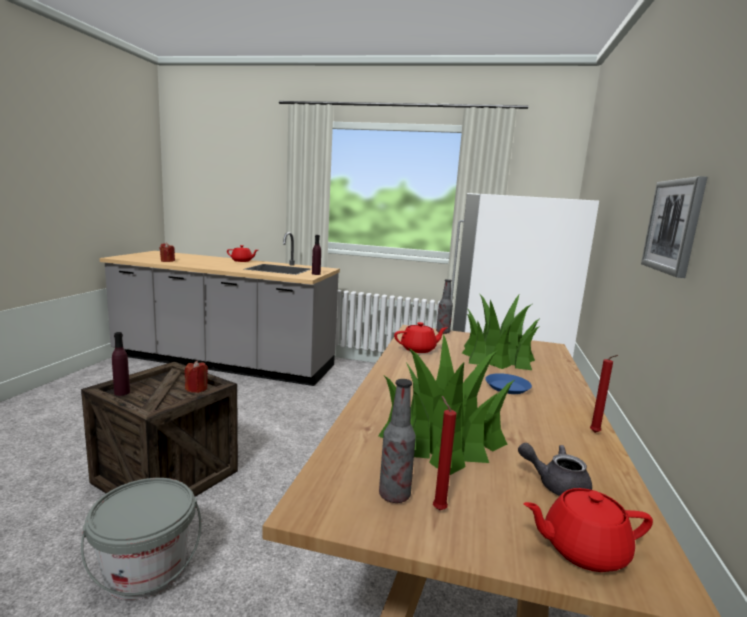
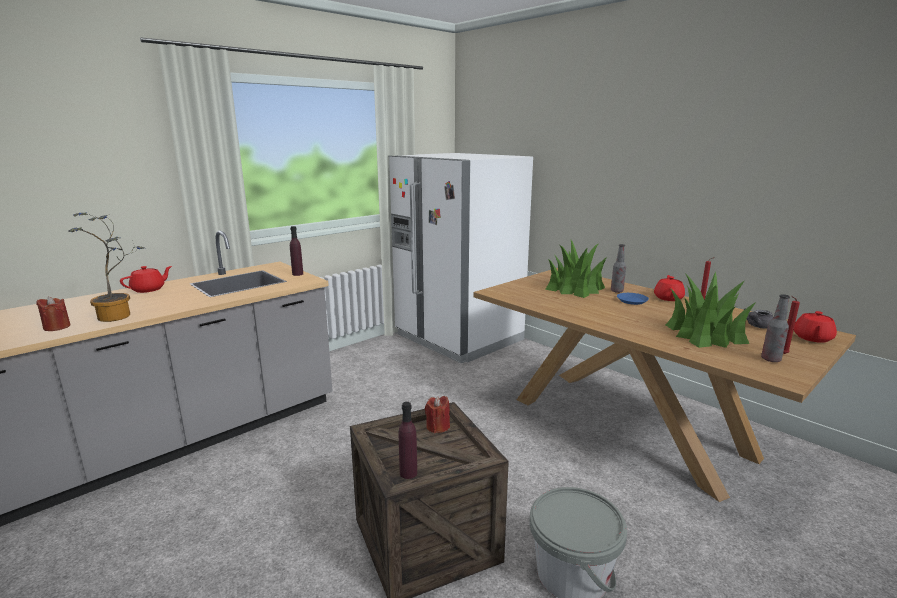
camera: 55 degrees left, 5 degrees up
red teapot [394,322,447,353] -> red teapot moved to [654,275,685,301]
bottle [436,279,453,334] -> bottle moved to [611,244,626,293]
picture [641,176,707,278] -> none
none -> potted plant [68,212,144,322]

